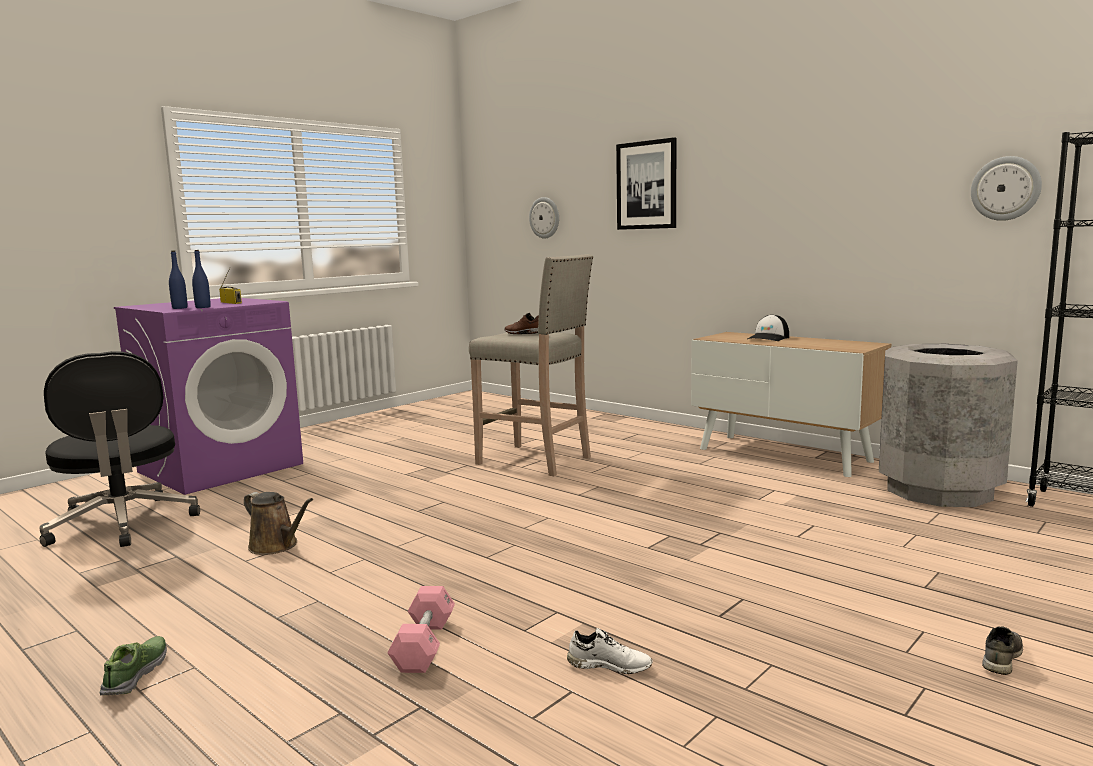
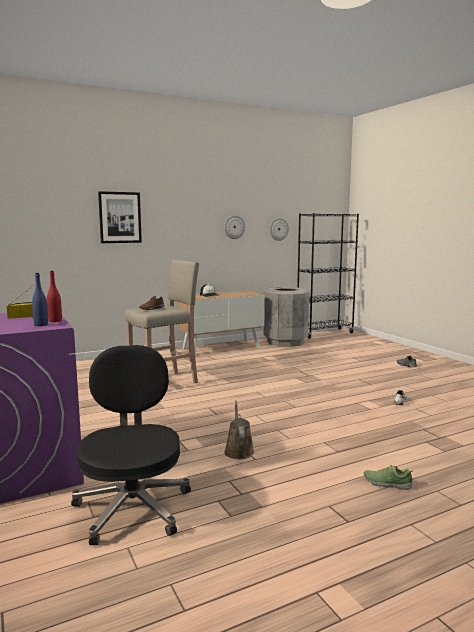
camera: 70 degrees left, 0 degrees up
black office chair [40,351,200,547] -> black office chair turned 90 degrees counterclockwise [71,345,191,545]
blue bottle [192,250,211,308] -> red bottle [47,271,62,322]
brown watering can [244,492,313,555] -> brown watering can turned 60 degrees counterclockwise [224,400,255,459]
pink dumbbell [387,586,455,673] -> none
wall clock [529,197,559,239] -> wall clock moved to [224,215,245,239]

